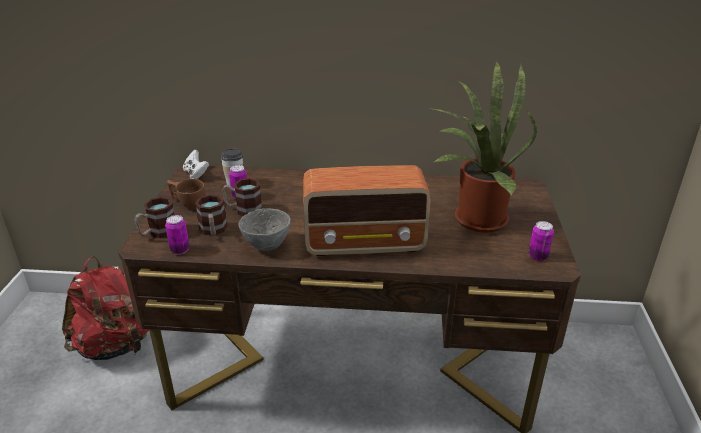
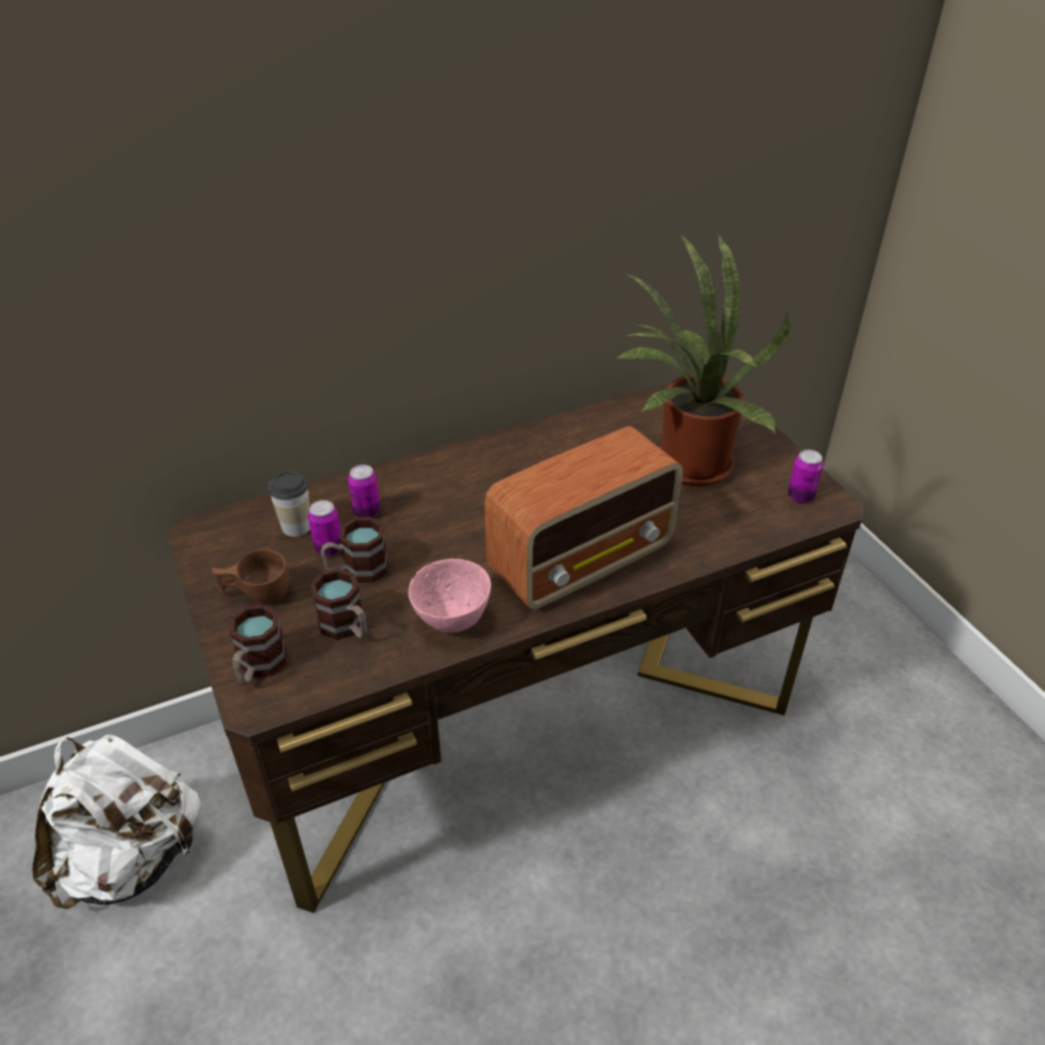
camera: 30 degrees left, 10 degrees up
red backpack [62,256,149,360] -> white backpack [32,734,201,909]
can [165,215,190,254] -> can moved to [348,465,380,517]
white game controller [183,150,209,179] -> none
grey bowl [239,208,291,251] -> pink bowl [408,559,491,633]

